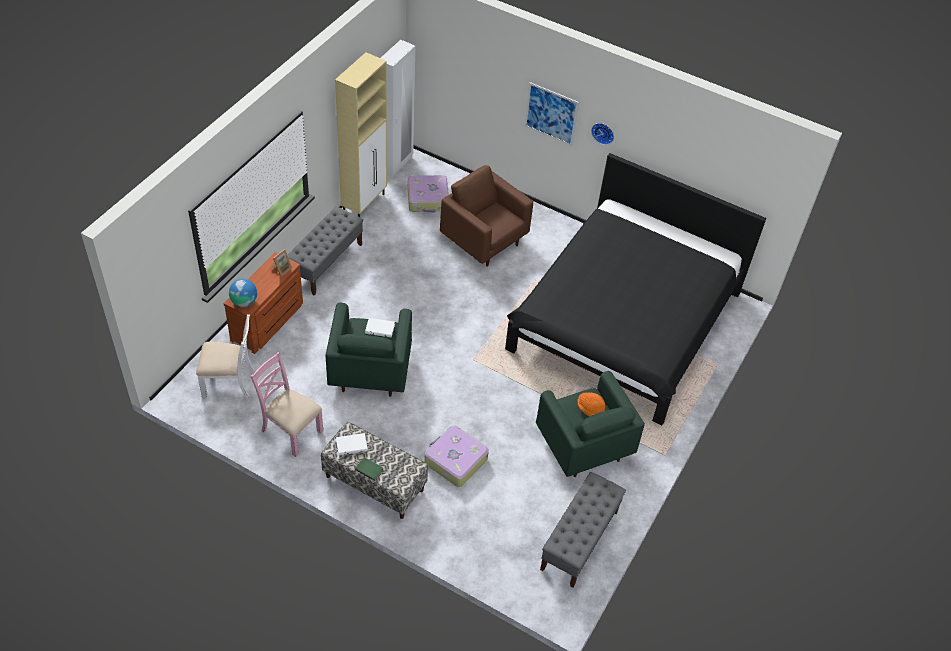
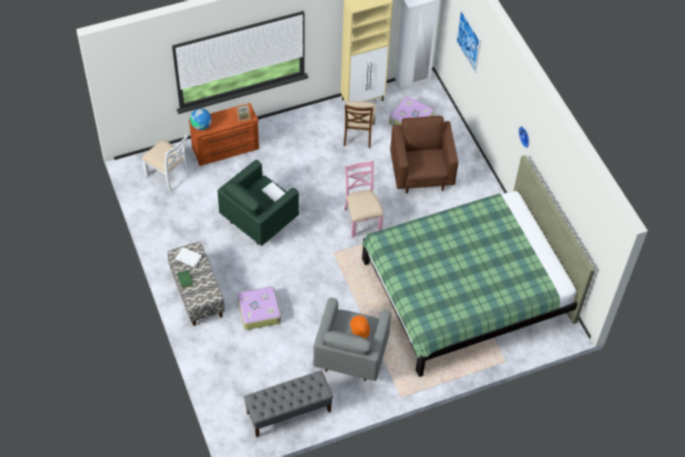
camera: 40 degrees right, 5 degrees up
pink chair [250,352,323,457] -> pink chair moved to [344,161,384,237]
grey bench [288,207,363,296] -> none
black bed [505,153,766,425] -> green bed [362,155,595,377]
picture [524,82,579,146] -> picture moved to [456,9,481,73]
green armchair [536,371,645,477] -> grey armchair [313,298,391,381]
none -> brown chair [344,101,376,148]

